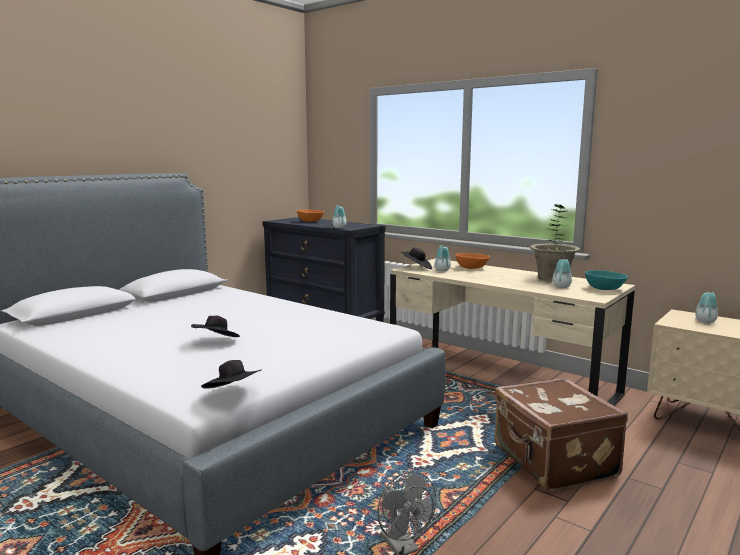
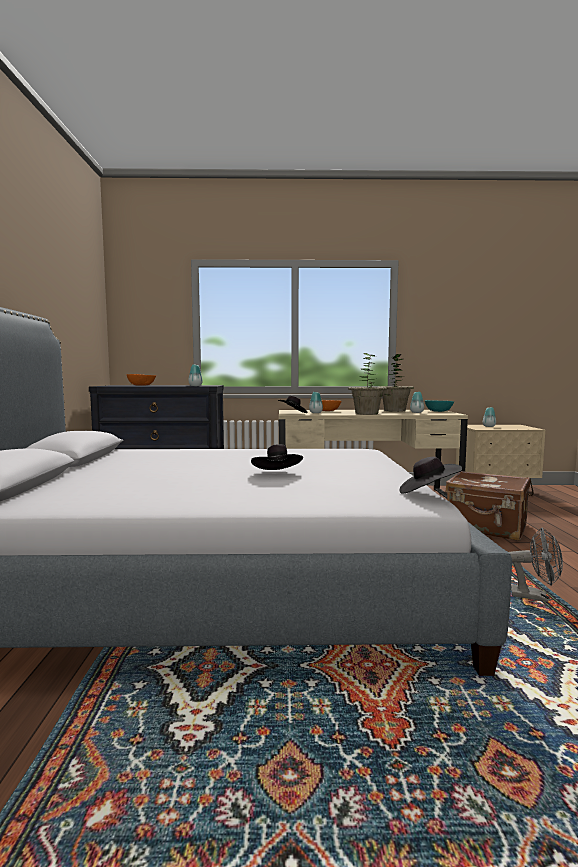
camera: 40 degrees left, 5 degrees down
none -> potted plant [348,353,387,414]

